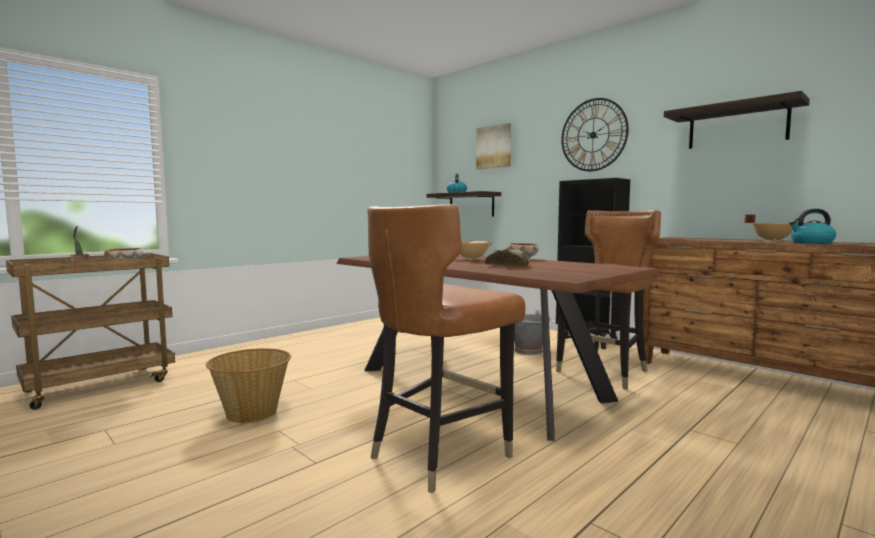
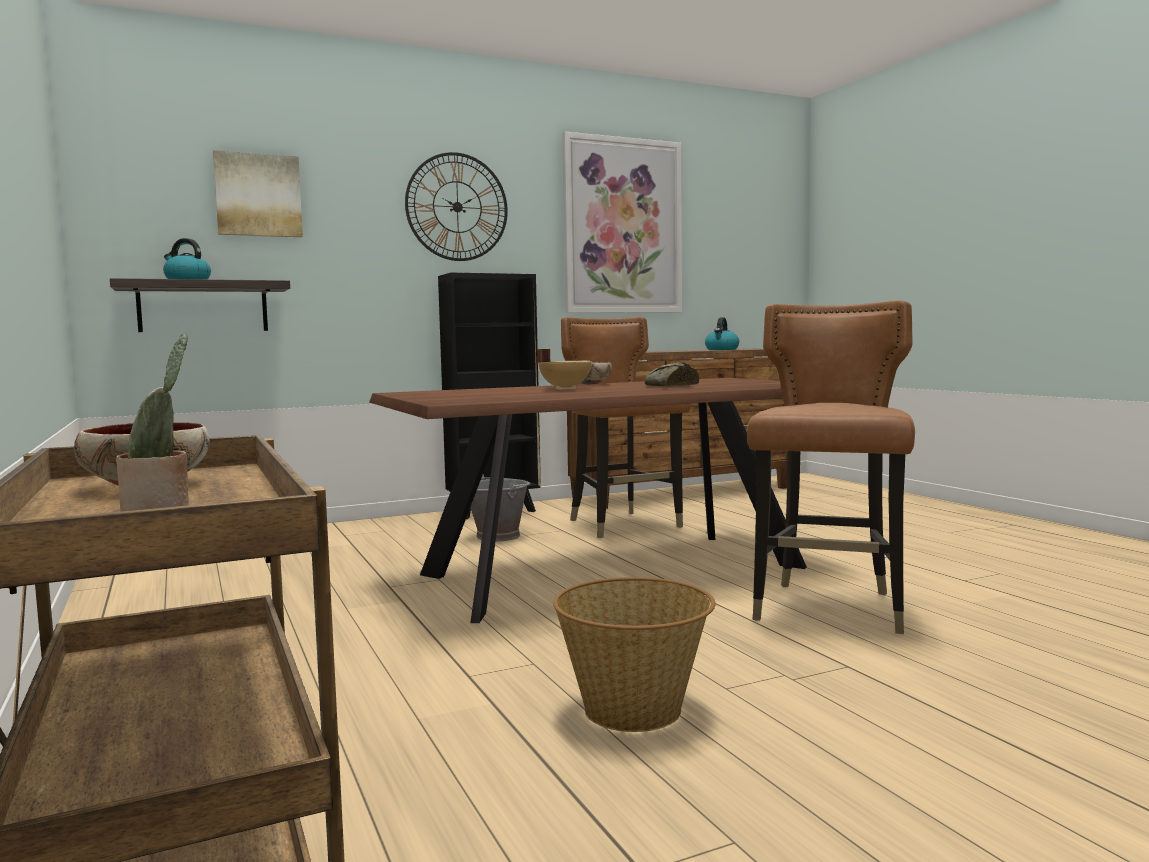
camera: 70 degrees left, 0 degrees up
brown chair [367,204,526,493] -> brown chair turned 135 degrees counterclockwise [747,300,915,634]
shelf [664,91,810,149] -> picture [562,132,682,313]
beige cooking pot [744,215,793,241] -> none

